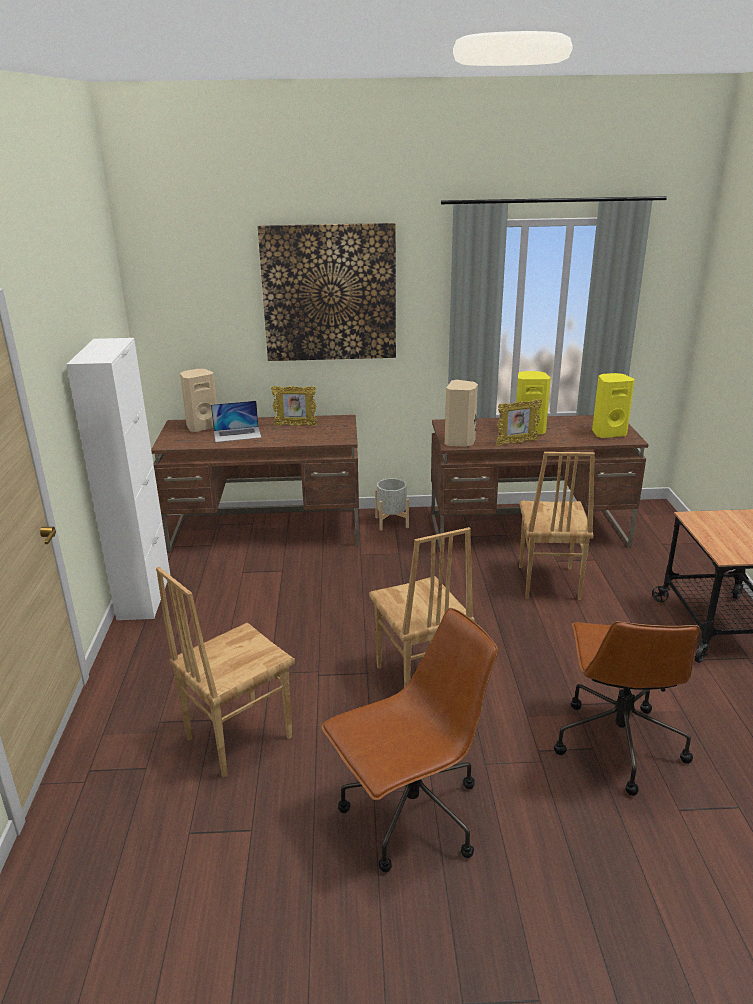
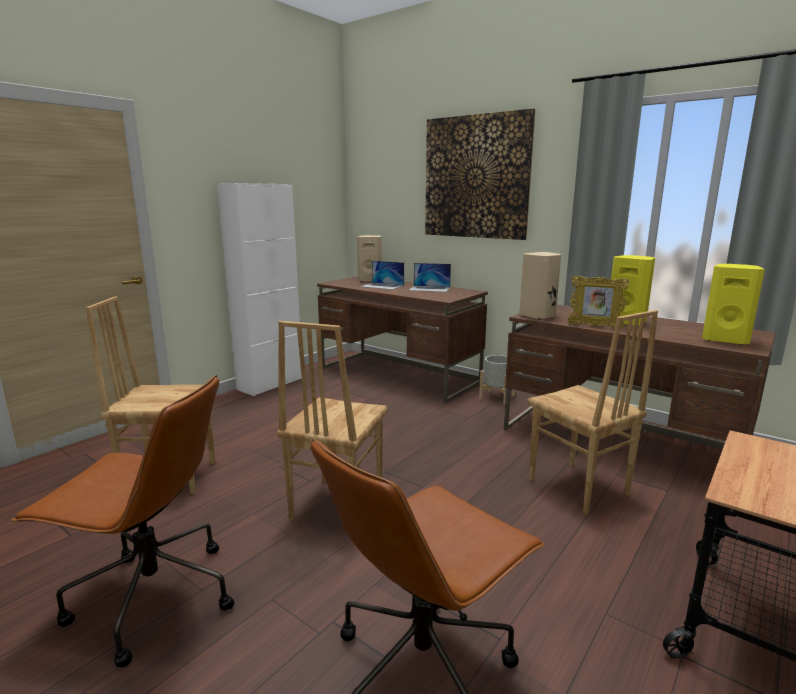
camera: 40 degrees right, 10 degrees down
picture frame [271,386,318,426] -> laptop [409,263,451,292]
brown chair [519,452,595,600] -> brown chair turned 75 degrees counterclockwise [527,310,658,515]

